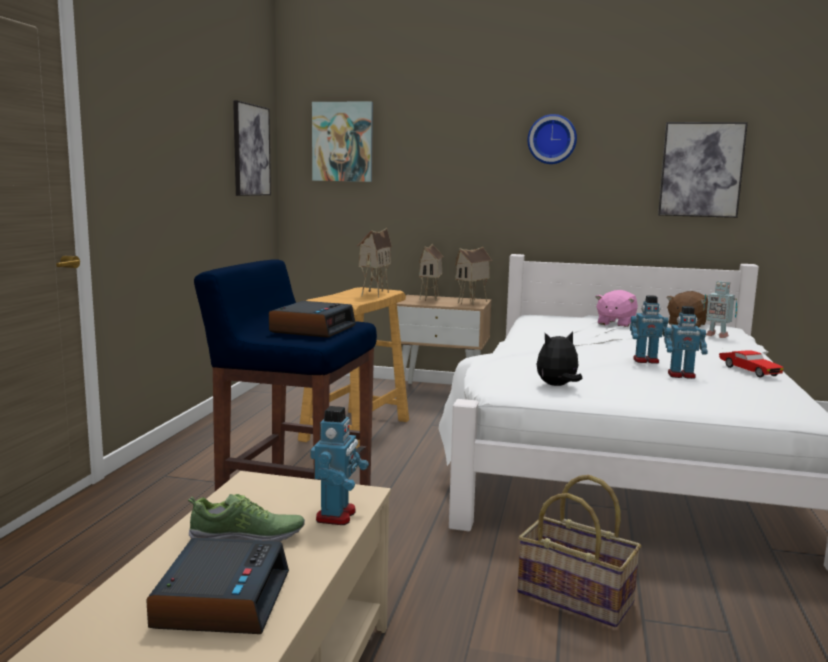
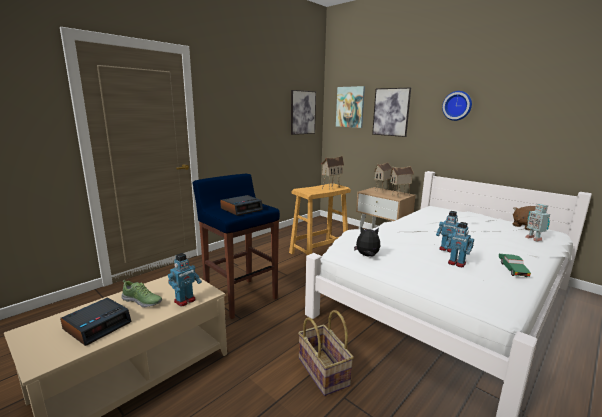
camera: 30 degrees right, 5 degrees up
pink plush toy [595,290,638,327] -> none
picture [658,122,748,218] -> picture moved to [372,88,411,137]
red toy car [719,350,784,378] -> green toy car [499,254,531,277]

